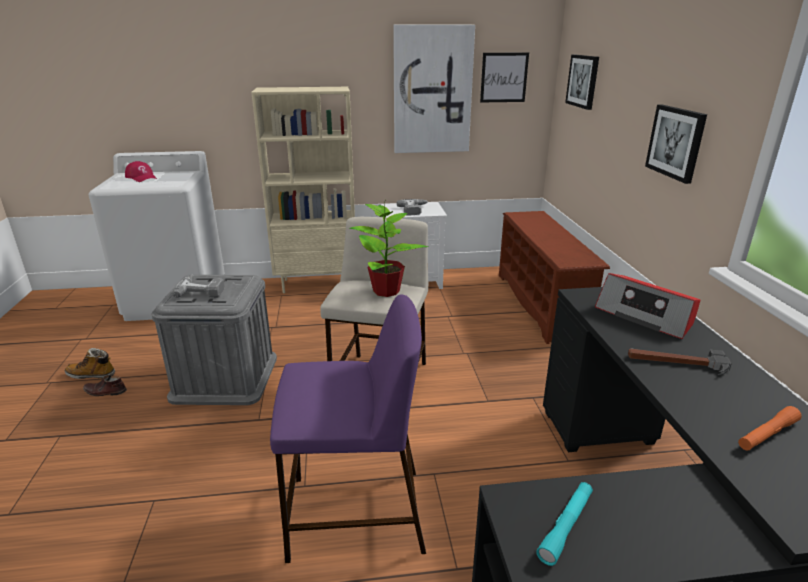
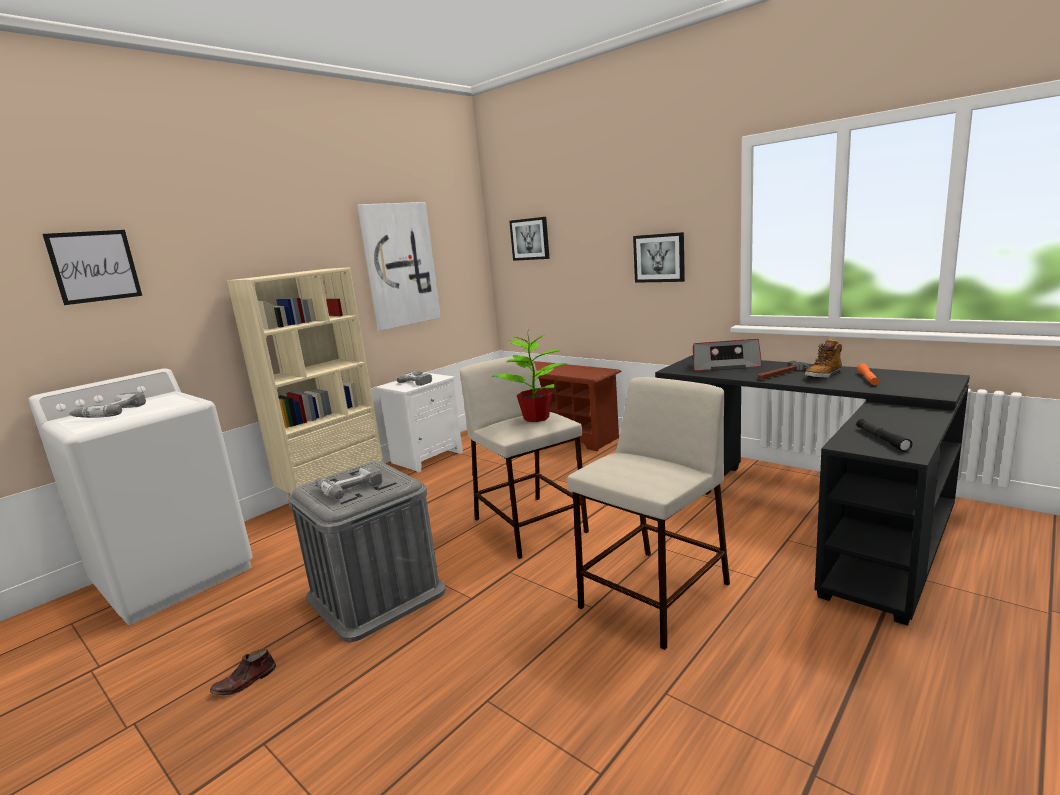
camera: 40 degrees left, 10 degrees down
boot [65,348,115,379] -> boot moved to [805,339,842,379]
red cap [125,161,157,182] -> power drill [69,392,146,418]
purple stool [270,294,426,563] -> beige stool [567,377,730,650]
picture [480,53,529,102] -> picture moved to [43,230,142,305]
turquoise flashlight [536,482,593,566] -> black flashlight [856,419,912,452]

